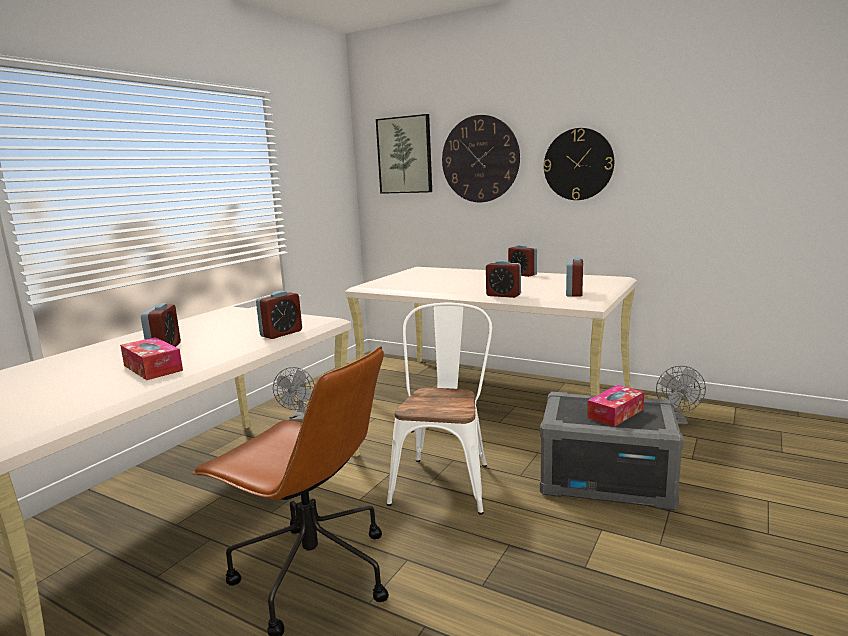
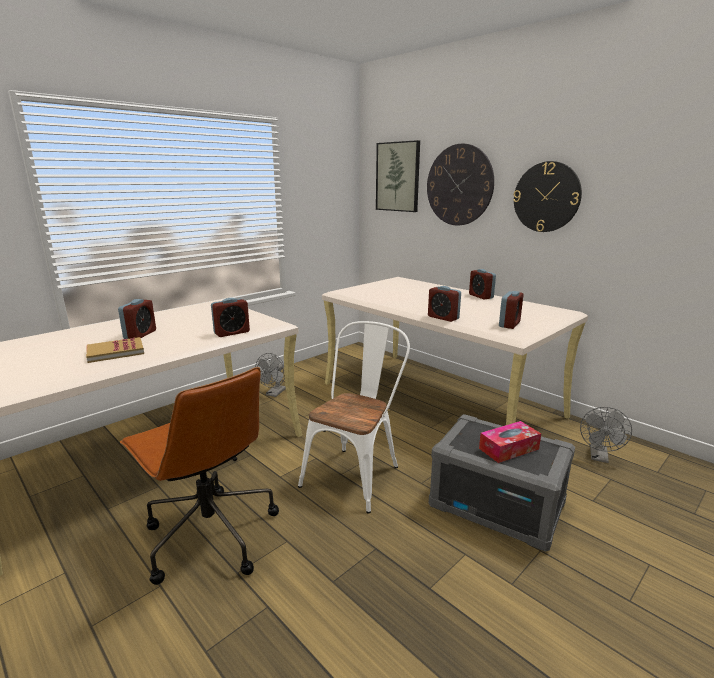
camera: 15 degrees right, 5 degrees up
tissue box [120,337,183,380] -> book [86,337,144,363]

